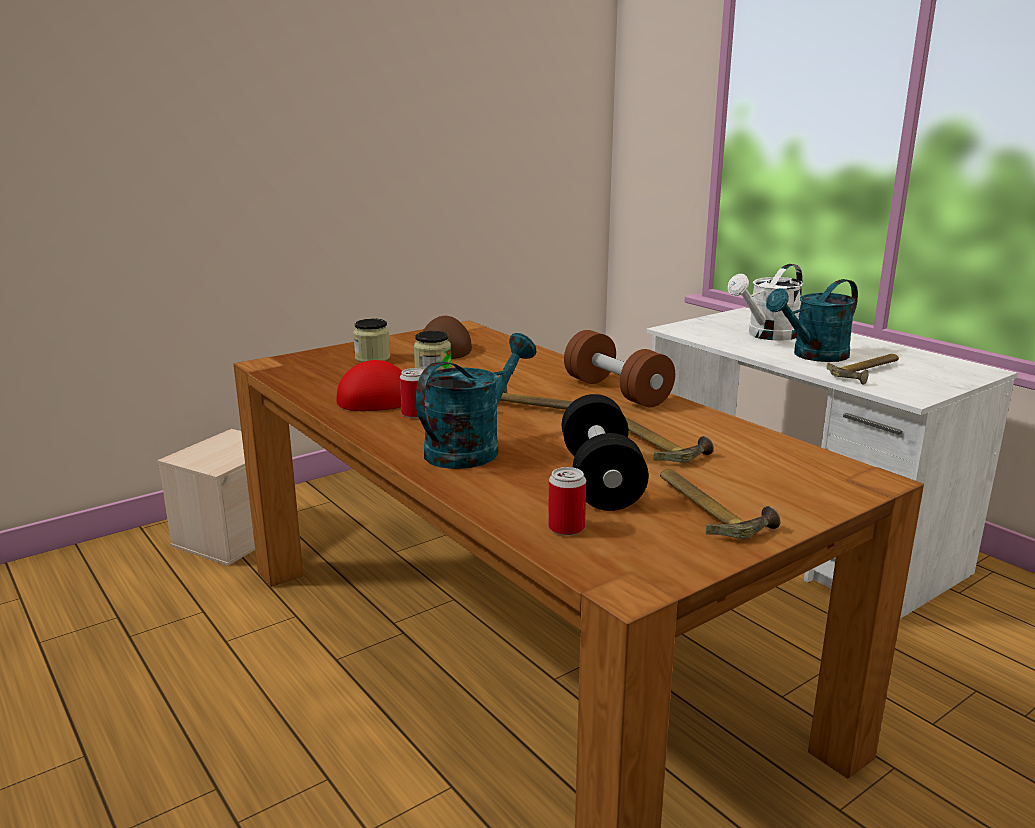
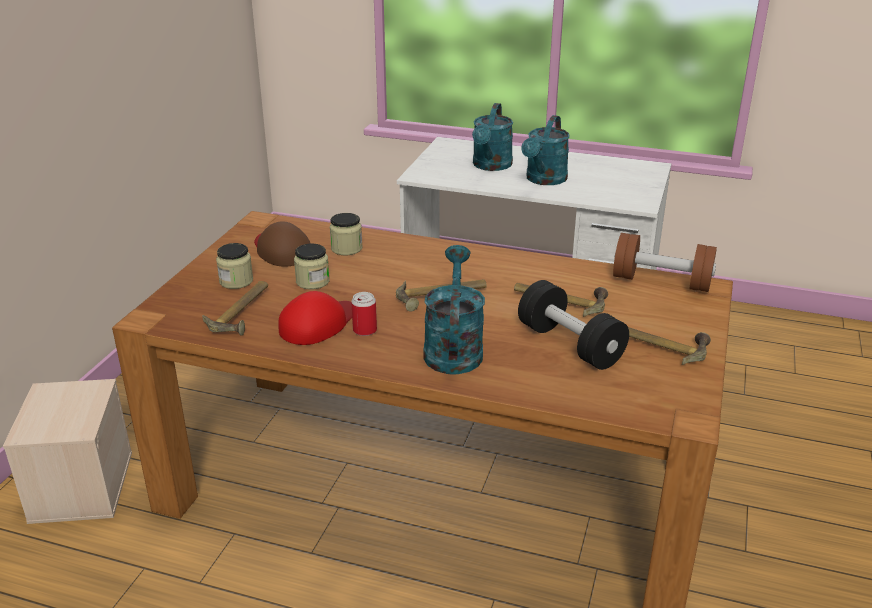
camera: 35 degrees left, 10 degrees up
can [548,467,586,536] -> none
brown dumbbell [564,330,675,408] -> brown dumbbell moved to [613,233,717,292]
white watering can [728,264,803,341] -> turquoise watering can [472,103,513,171]
hammer [827,354,899,385] -> hammer moved to [202,281,268,336]
none -> jar [330,213,363,255]

